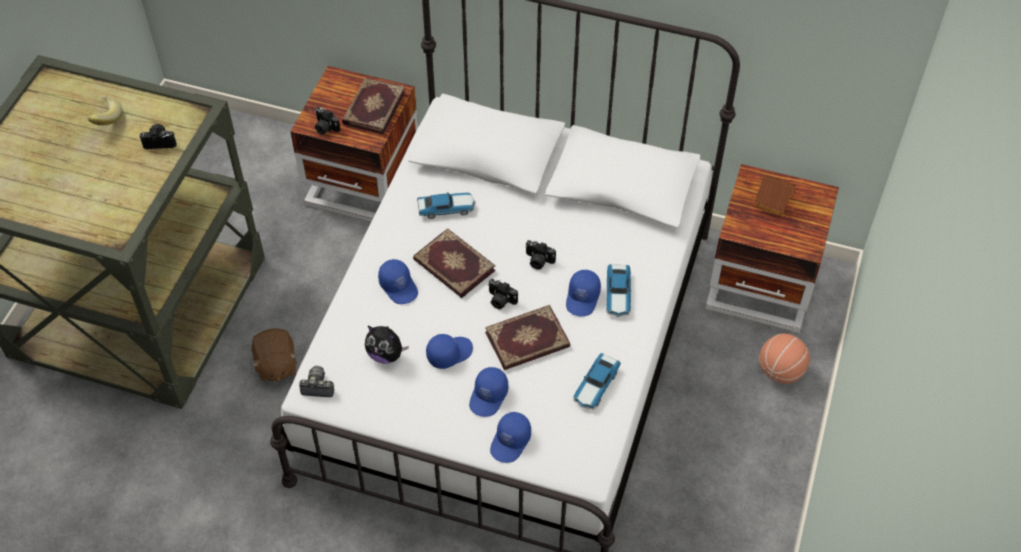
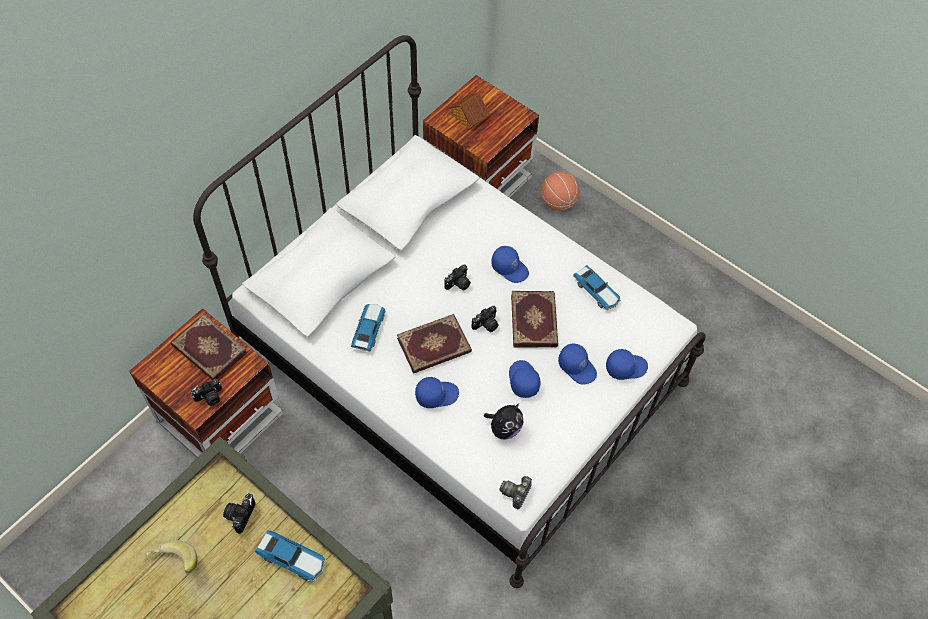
camera: 70 degrees left, 5 degrees up
brown plush toy [251,328,297,382] -> none
blue cap [490,412,531,463] -> blue cap turned 60 degrees counterclockwise [606,349,648,380]
toy car [606,264,631,317] -> toy car moved to [255,530,326,582]

